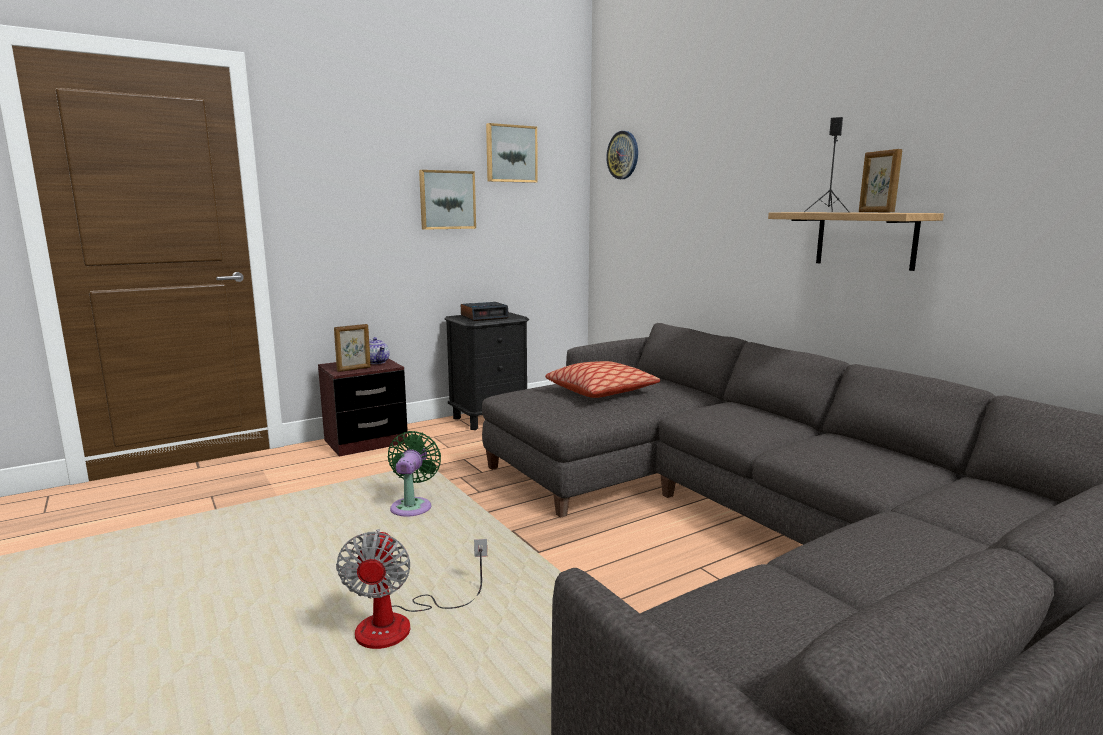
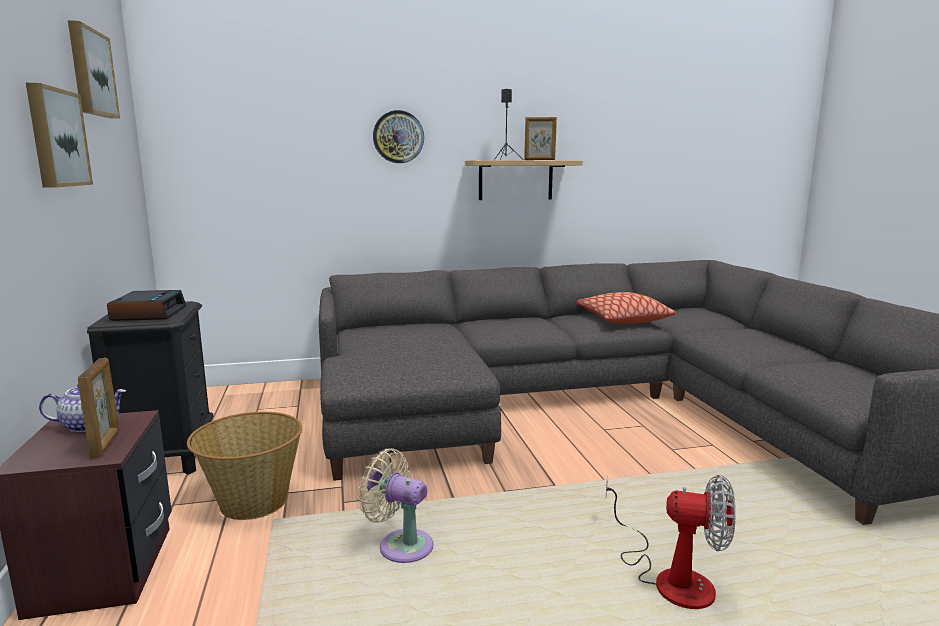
camera: 70 degrees left, 0 degrees up
green fan [388,431,441,517] -> beige fan [358,448,433,563]
pillow [545,361,660,398] -> pillow moved to [577,292,676,324]
wall clock [606,131,638,179] -> wall clock moved to [373,110,424,163]
none -> basket [187,412,302,520]

